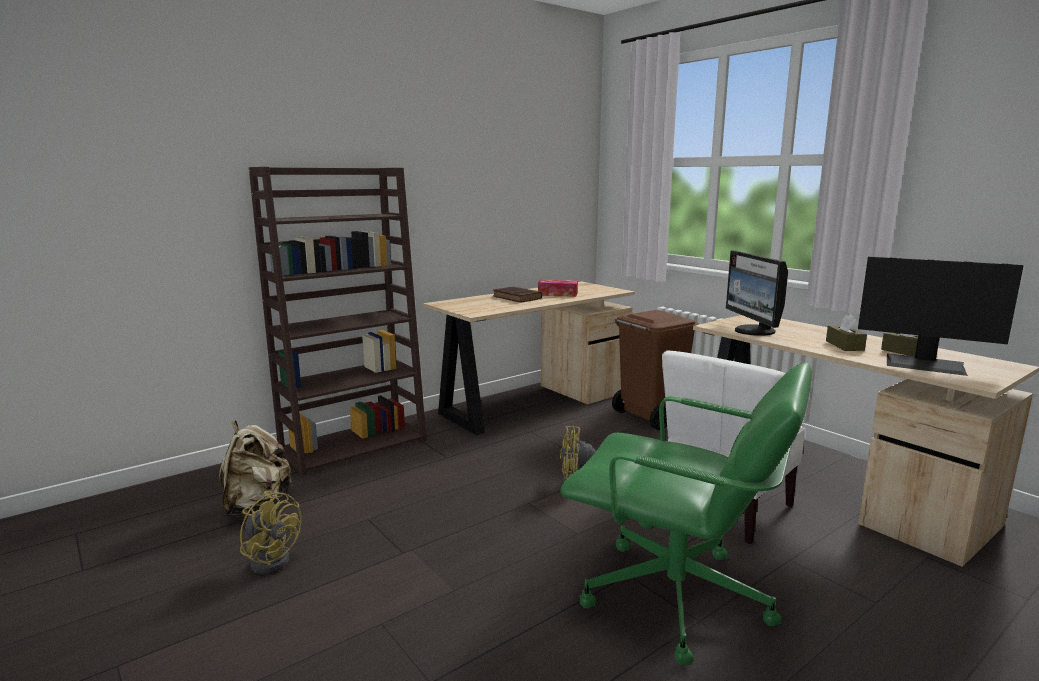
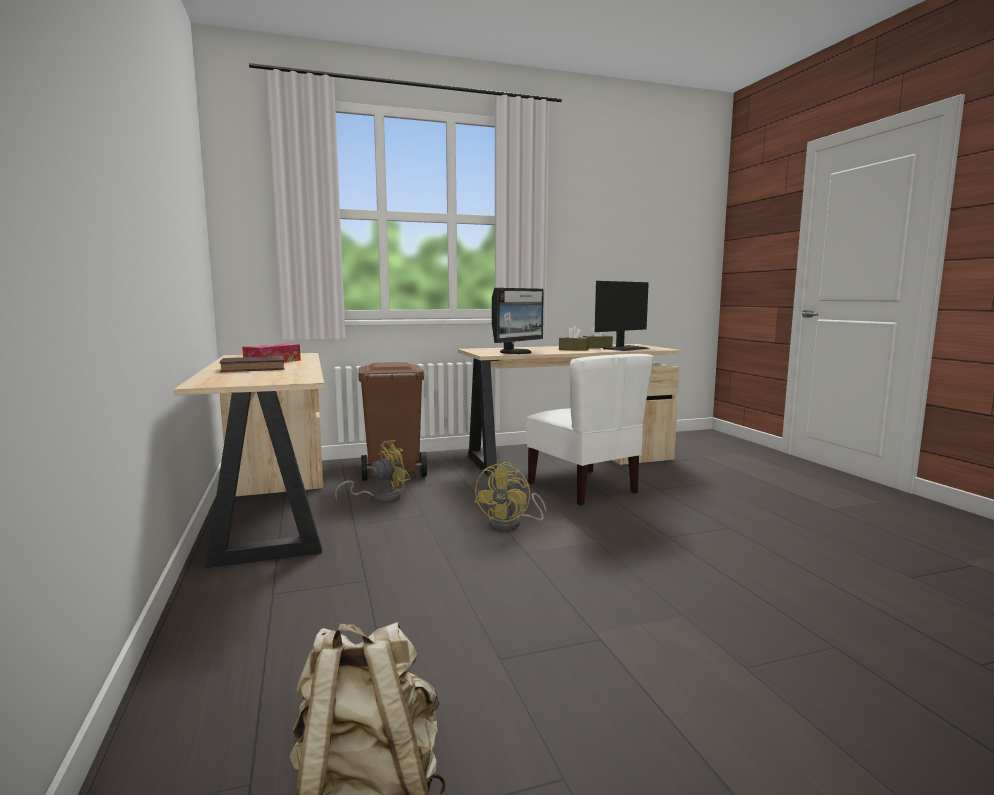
camera: 70 degrees left, 5 degrees down
yellow fan [240,491,302,574] -> yellow fan moved to [335,440,410,503]
brown bookcase [249,167,427,476] -> none
green office chair [560,363,812,665] -> none
monitor [726,250,788,336] -> monitor turned 60 degrees counterclockwise [492,288,544,354]

